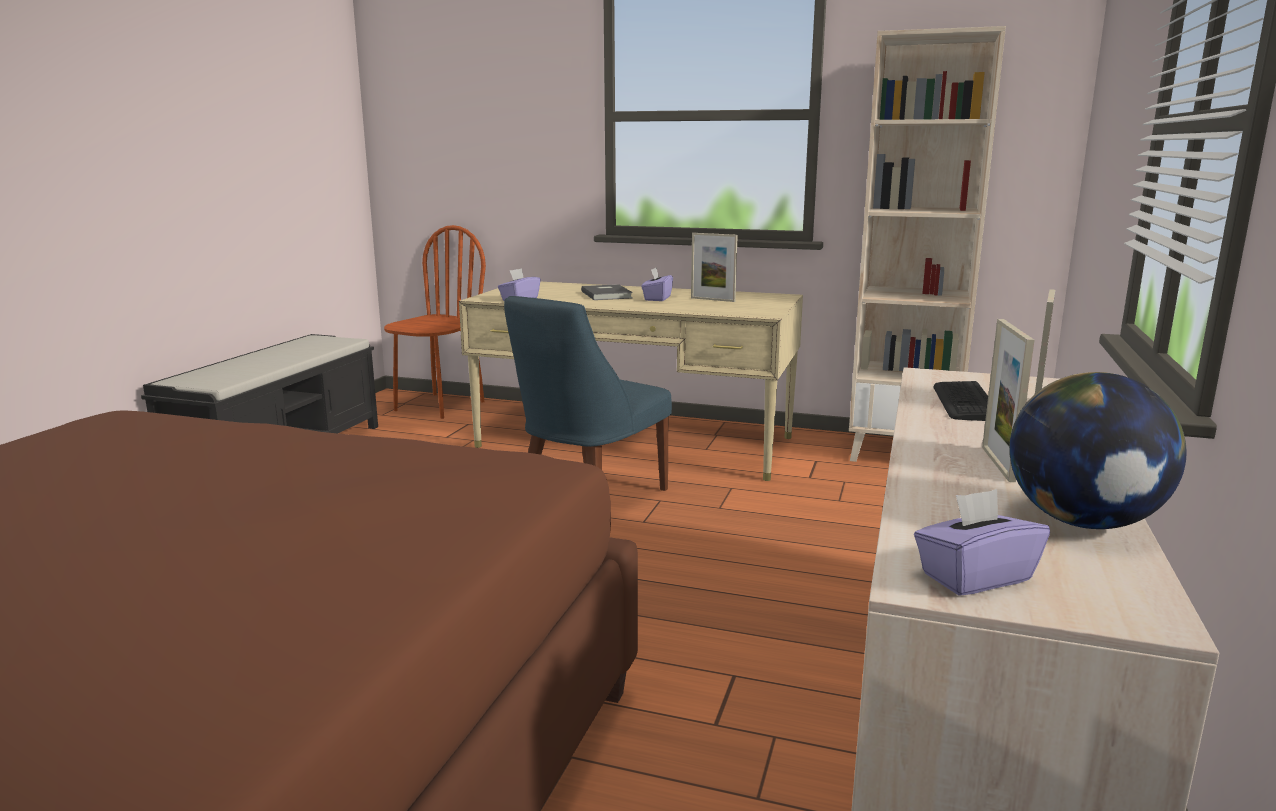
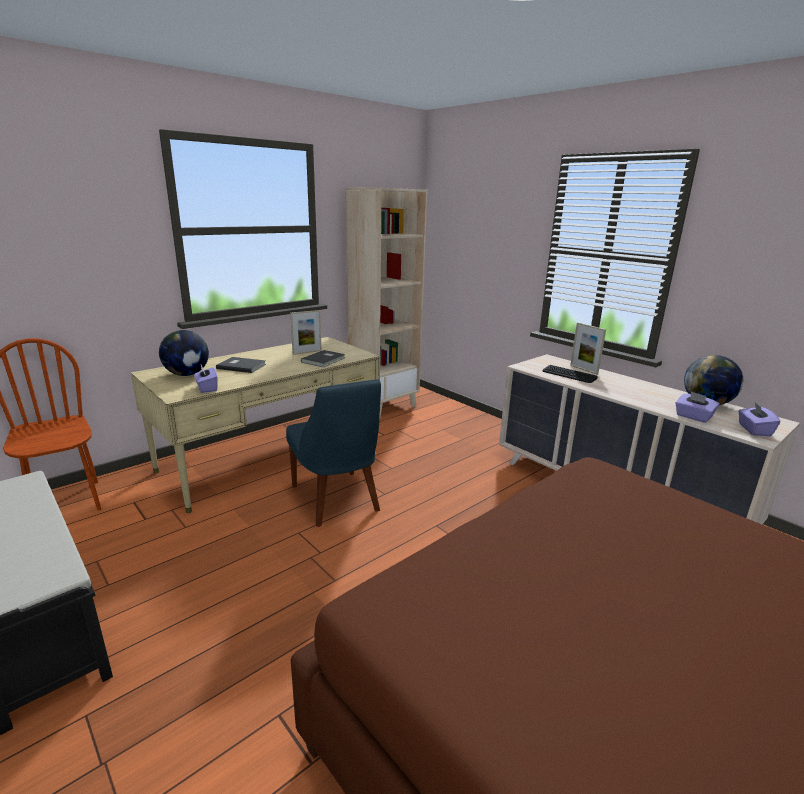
camera: 60 degrees left, 5 degrees up
purple tissue box [641,268,673,301] -> purple tissue box moved to [676,392,719,423]
picture frame [982,319,1034,482] -> none
none -> globe [159,330,209,376]
none -> grey book [301,350,345,367]

